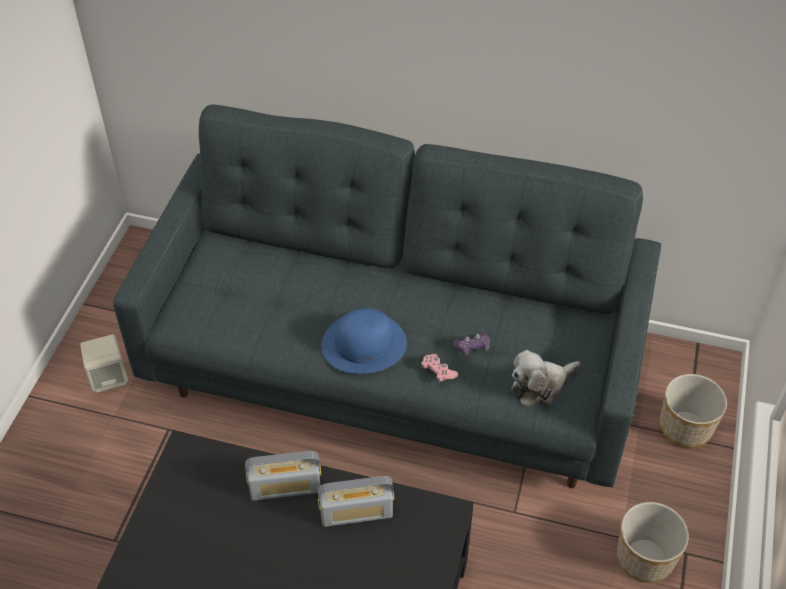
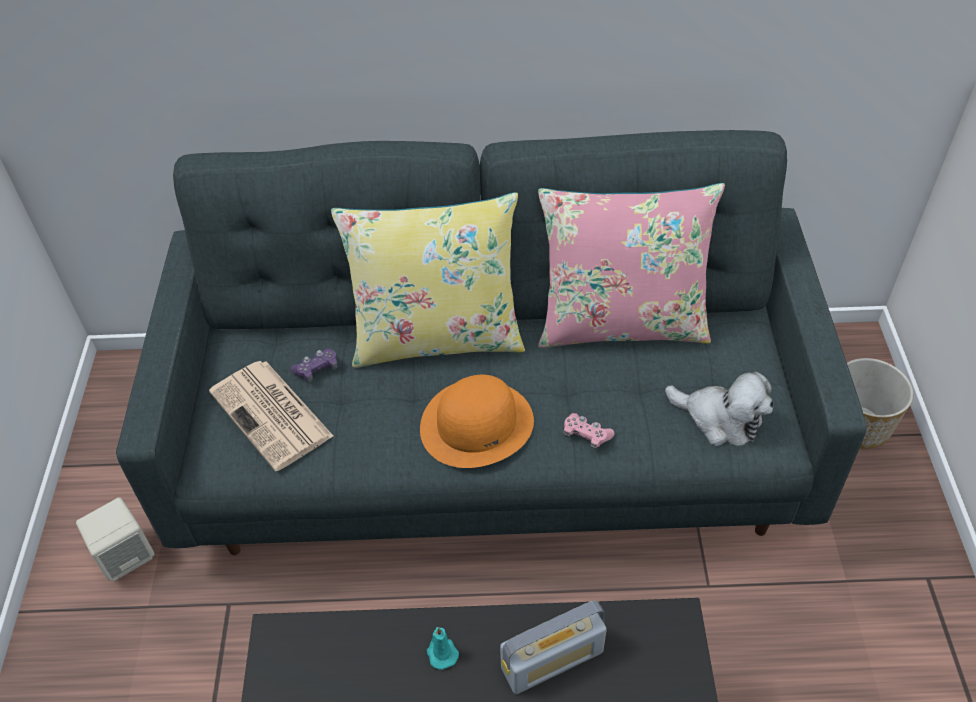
camera: 15 degrees left, 0 degrees up
radio [245,451,321,501] -> turquoise candle [427,627,459,670]
blue hat [322,308,407,374] -> orange hat [420,375,534,468]
purple game controller [453,333,490,356] -> purple game controller moved to [291,348,338,382]
plush toy [511,350,580,407] -> plush toy turned 105 degrees counterclockwise [665,372,774,446]
planter [617,502,689,583] -> none
none -> newspaper [209,361,334,471]
none -> yellow pillow [331,192,525,368]
none -> pink pillow [538,183,725,348]

